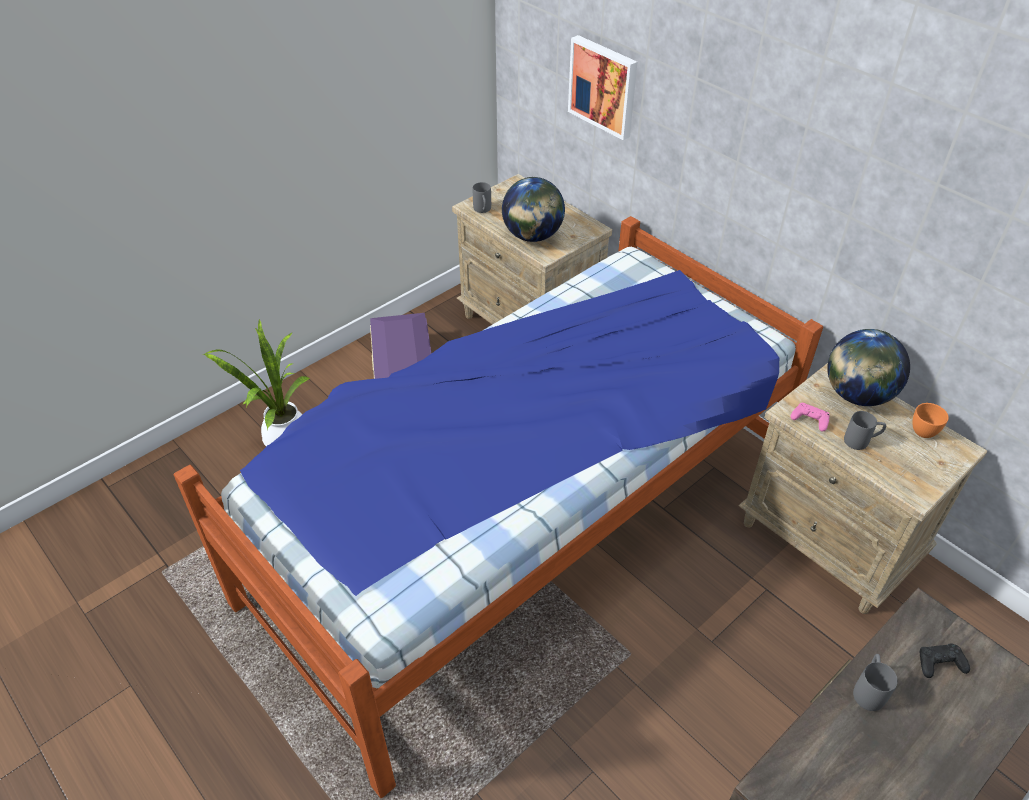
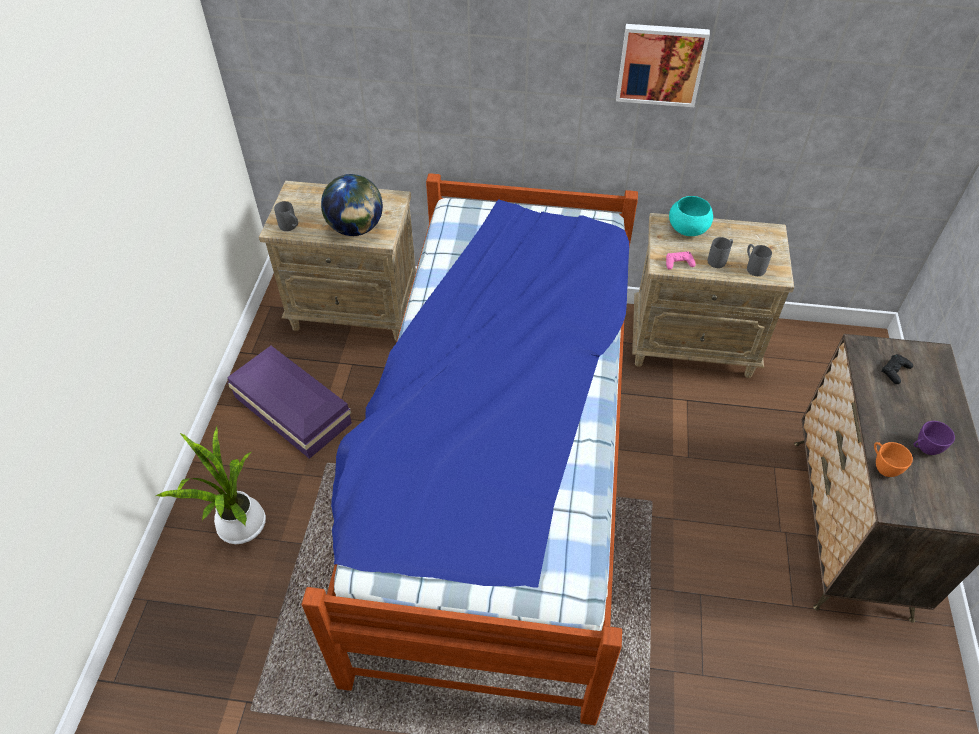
camera: 40 degrees left, 5 degrees up
picture [568,35,637,140] -> picture moved to [616,24,710,107]
globe [827,329,910,406] -> turquoise bowl [669,196,713,236]
grey mug [853,654,898,711] -> grey mug moved to [747,244,772,276]
orange cup [912,402,949,438] -> orange cup moved to [874,442,913,477]
none -> purple cup [914,421,955,455]

